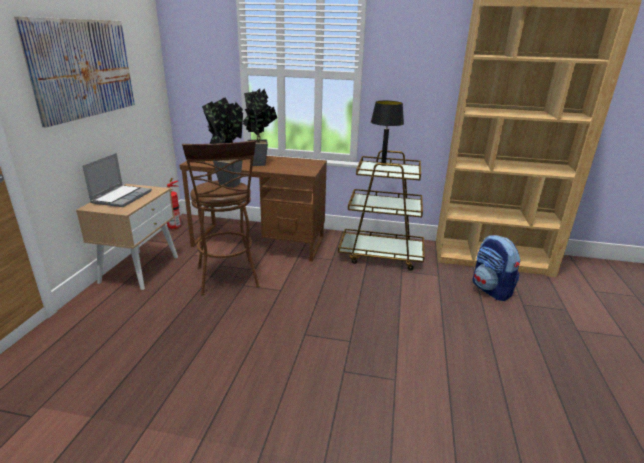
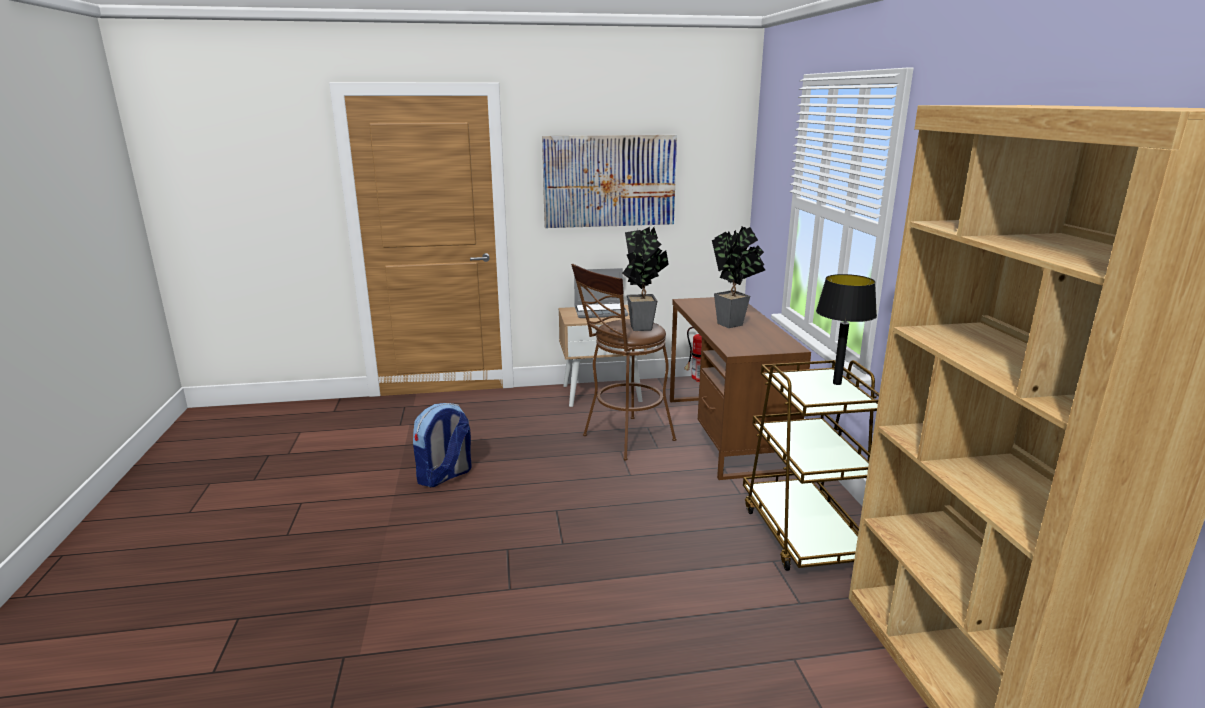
camera: 70 degrees right, 5 degrees down
backpack [472,235,520,301] -> backpack moved to [413,403,472,487]

